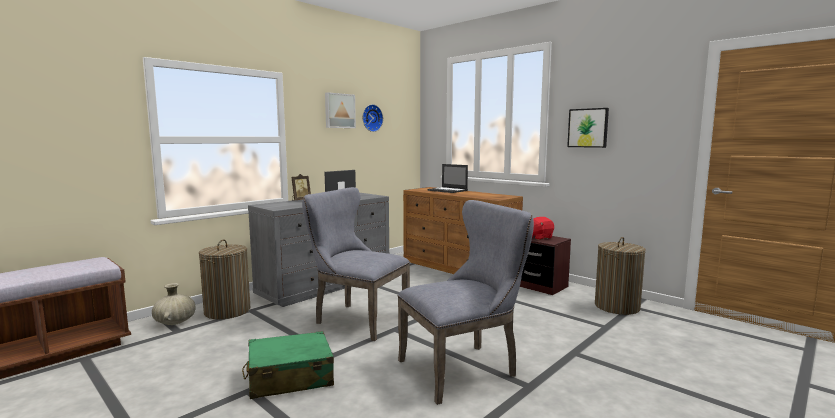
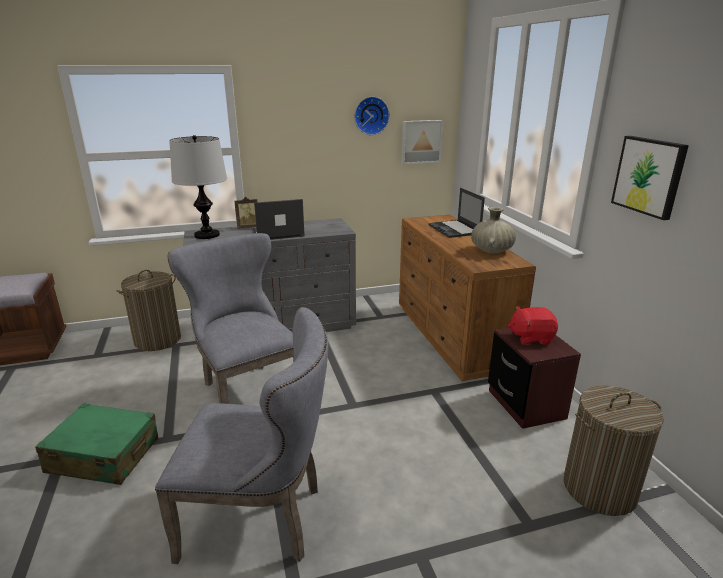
camera: 30 degrees right, 15 degrees up
beige vase [152,283,196,325] -> beige vase moved to [471,207,516,253]
picture [325,92,356,128] -> picture moved to [401,120,443,164]
none -> table lamp [169,135,227,239]

